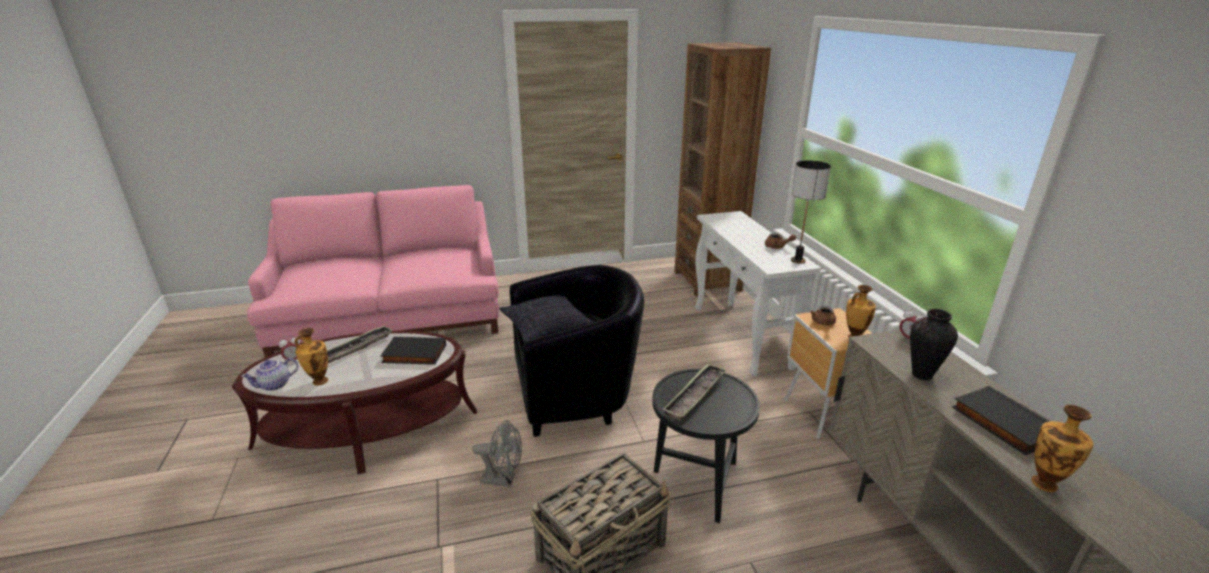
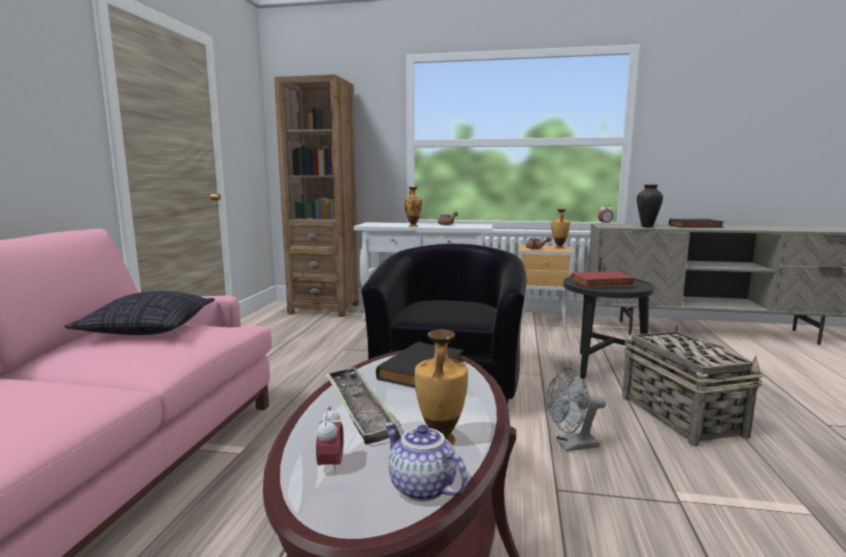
camera: 65 degrees left, 15 degrees down
teapot [241,358,298,391] -> teapot turned 150 degrees clockwise [384,422,468,502]
grey fan [472,420,522,487] -> grey fan turned 135 degrees counterclockwise [547,368,606,451]
pillow [499,295,594,342] -> pillow moved to [64,291,215,335]
tray [662,363,727,420] -> red book [571,271,636,288]
table lamp [791,160,831,264] -> none
vase [1031,405,1094,492] -> vase moved to [404,187,422,227]

